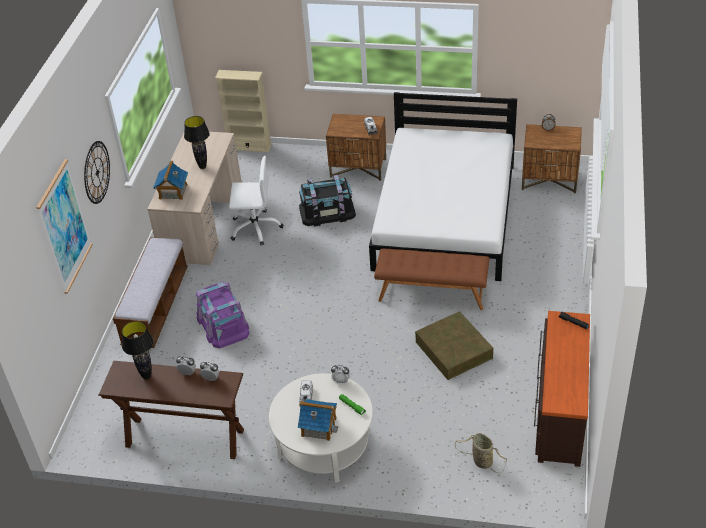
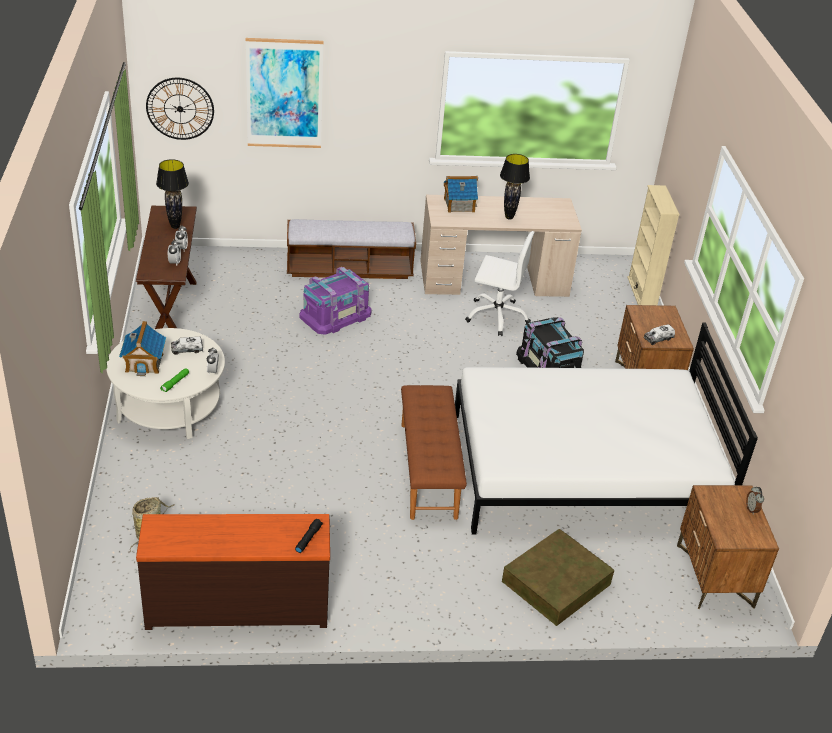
camera: 70 degrees right, 5 degrees down
wall clock [84,141,110,204] -> wall clock moved to [146,78,214,140]
white office chair [229,156,283,245] -> white office chair turned 60 degrees counterclockwise [465,231,534,336]
brown storage box [415,312,493,380] -> brown storage box moved to [502,529,614,626]

